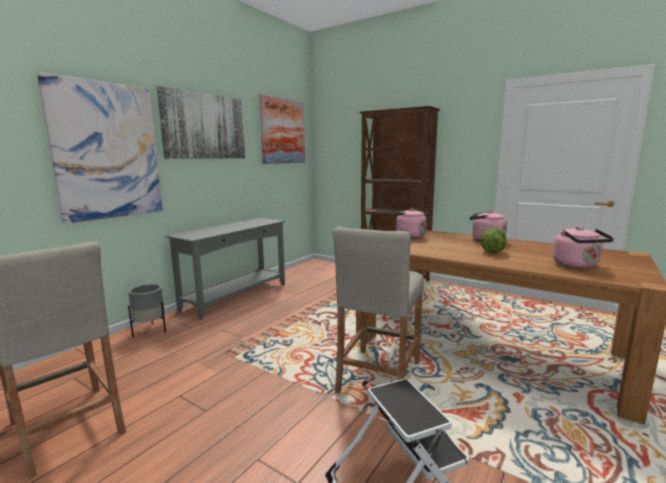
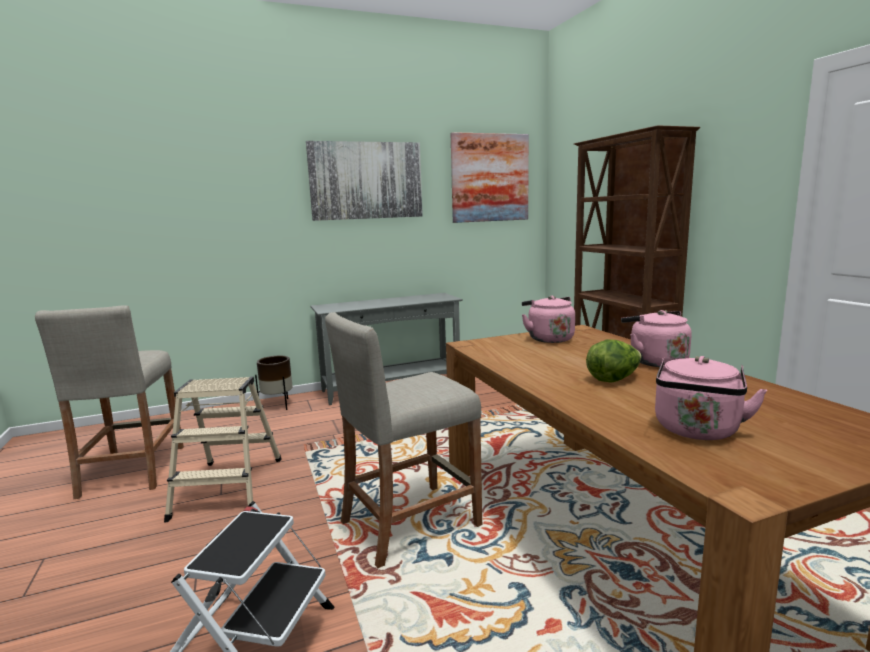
camera: 35 degrees right, 0 degrees up
picture [37,72,163,224] -> none
grey planter [128,284,166,337] -> brown planter [255,356,293,410]
none -> beige step ladder [164,376,282,522]

